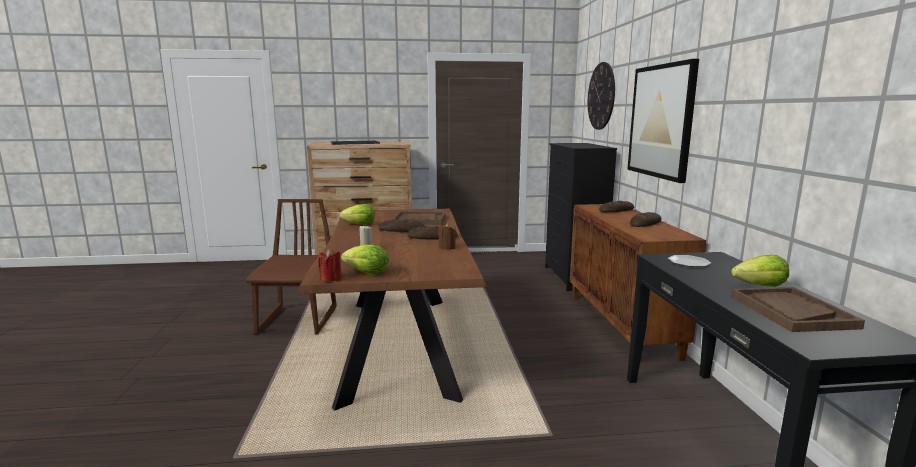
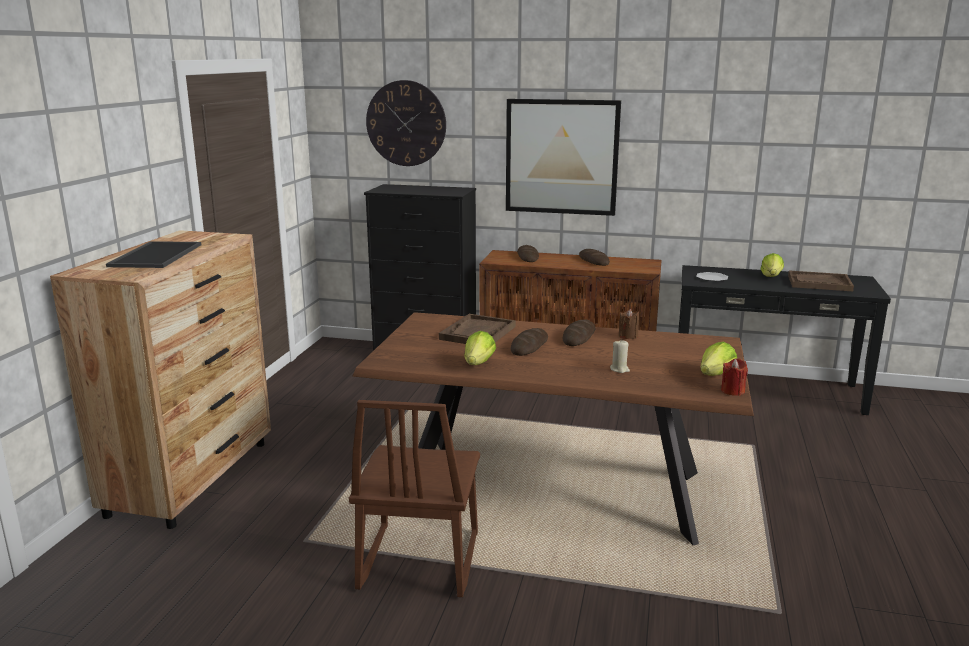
camera: 70 degrees left, 5 degrees up
brown chair [246,199,337,334] -> brown chair turned 105 degrees counterclockwise [349,400,480,597]

